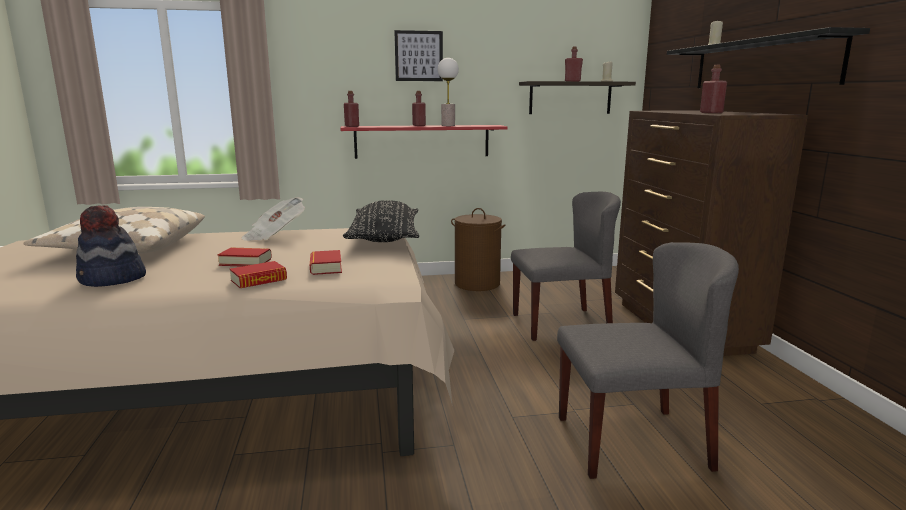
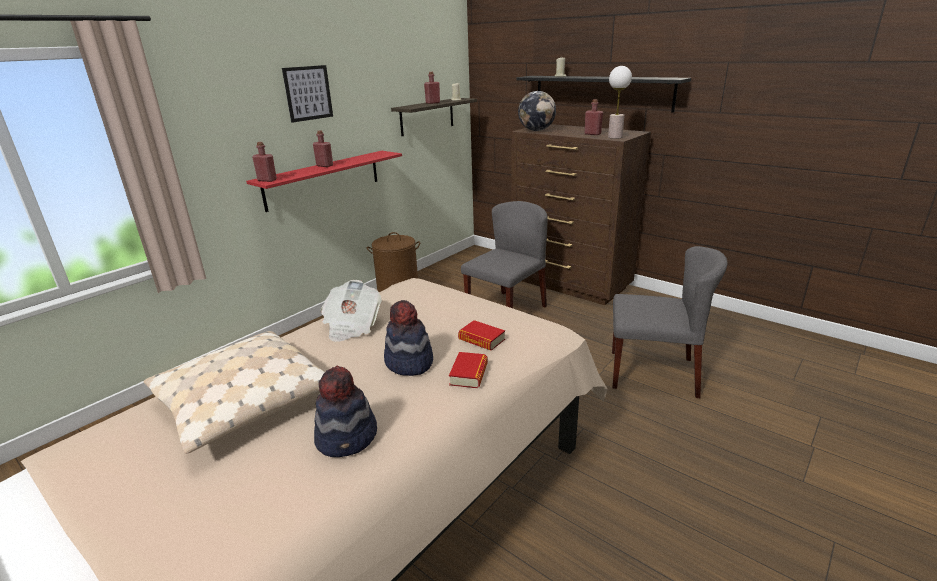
camera: 40 degrees left, 10 degrees up
book [218,248,272,267] -> hat [384,300,433,376]
black pillow [343,200,419,242] -> none
table lamp [438,58,459,126] -> table lamp moved to [608,66,632,139]
grey chair [557,242,739,479] -> grey chair turned 60 degrees clockwise [612,246,727,398]
none -> globe [518,91,556,131]

